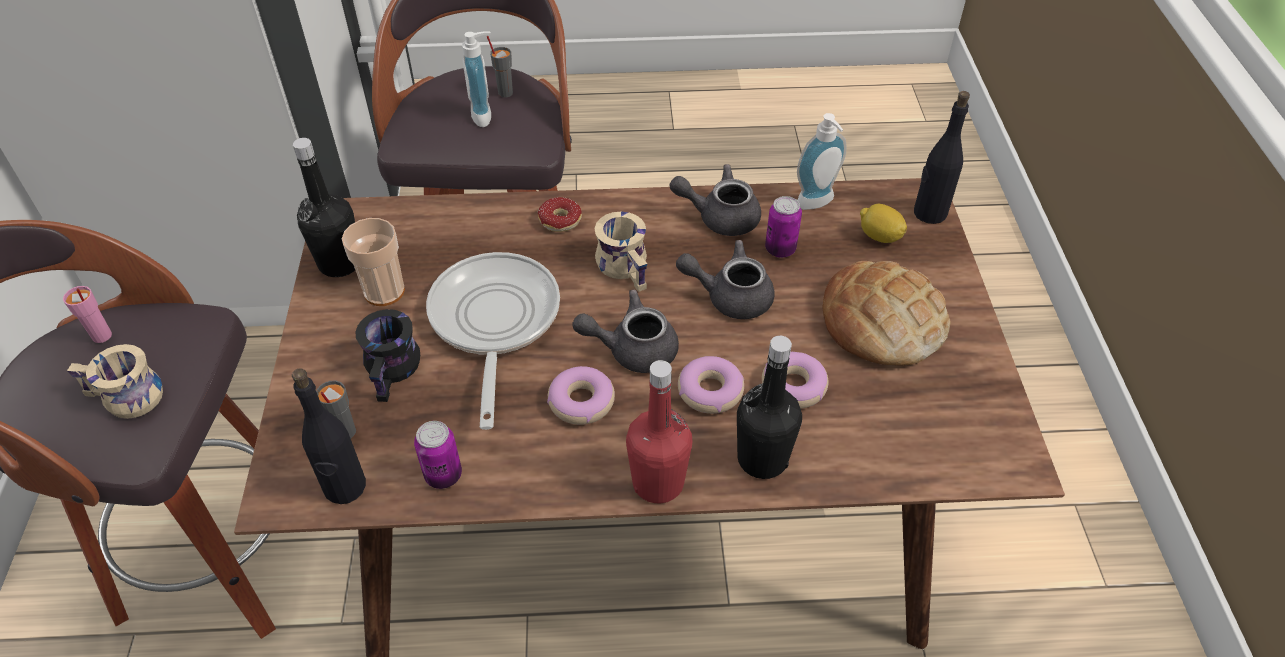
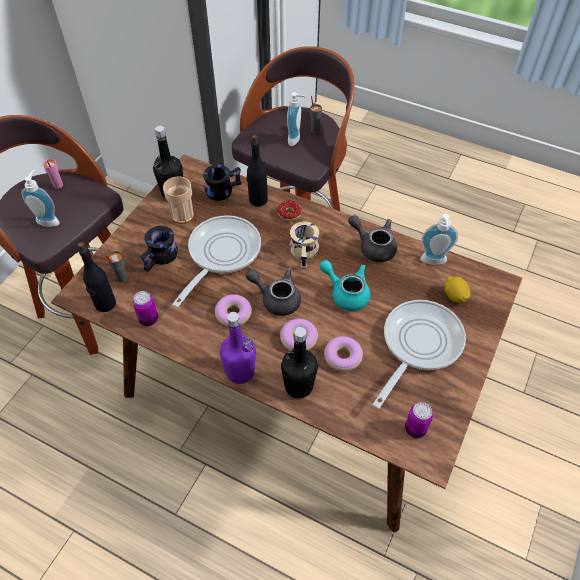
camera: 30 degrees right, 5 degrees up
beige mug [67,344,163,419] -> soap dispenser [21,169,60,227]
red bottle [626,360,692,503] -> purple bottle [220,312,256,384]
grey teapot [676,240,774,319] -> turquoise teapot [319,260,371,311]
can [765,196,802,258] -> can moved to [405,402,433,438]
bread [822,261,951,366] -> frying pan [372,300,466,409]
black bottle [914,91,970,224] -> black bottle moved to [247,135,268,207]
none -> black mug [203,164,241,201]

